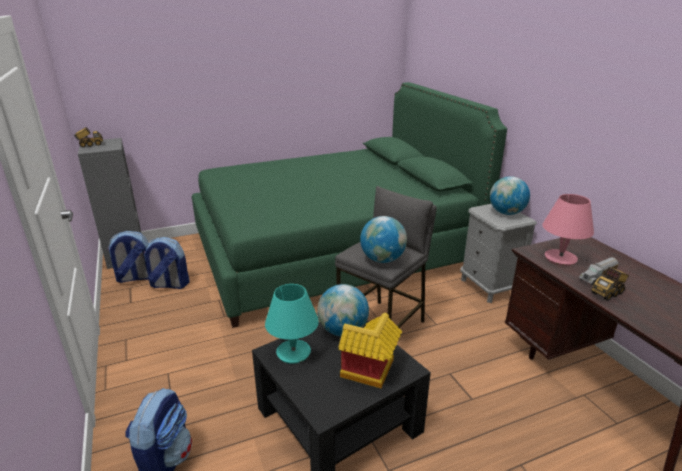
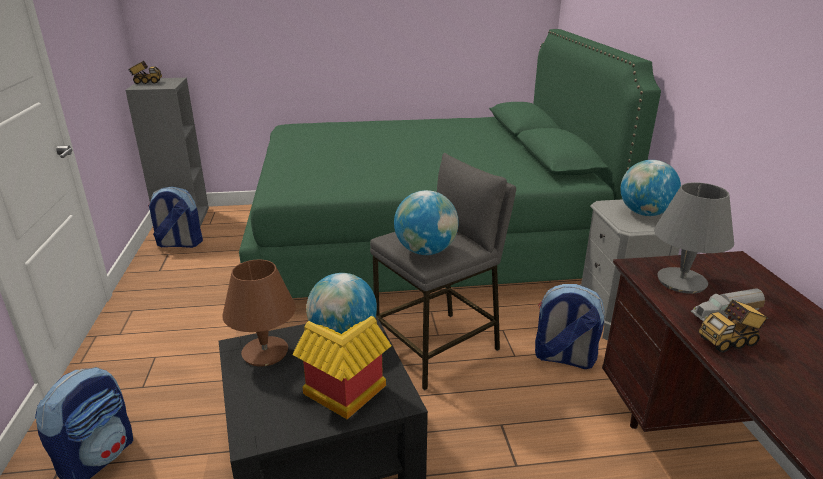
camera: 15 degrees right, 0 degrees up
backpack [143,237,190,289] -> backpack moved to [535,284,604,369]
turquoise table lamp [265,284,319,364] -> brown table lamp [222,260,296,367]
pink table lamp [542,194,594,266] -> grey table lamp [654,182,734,294]

